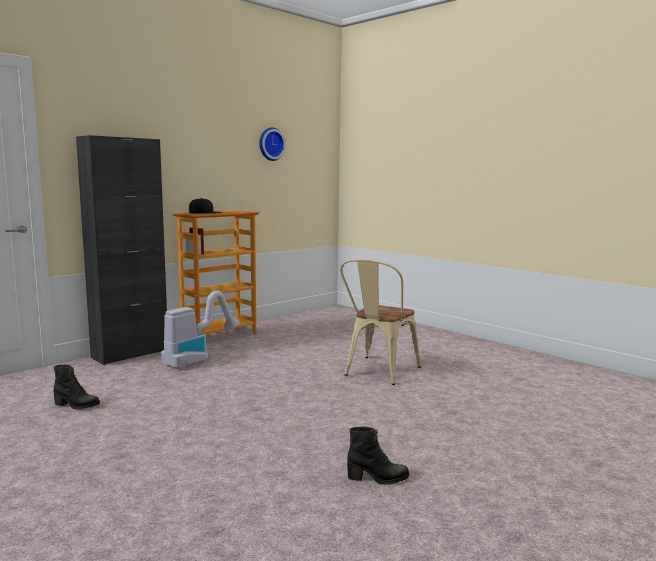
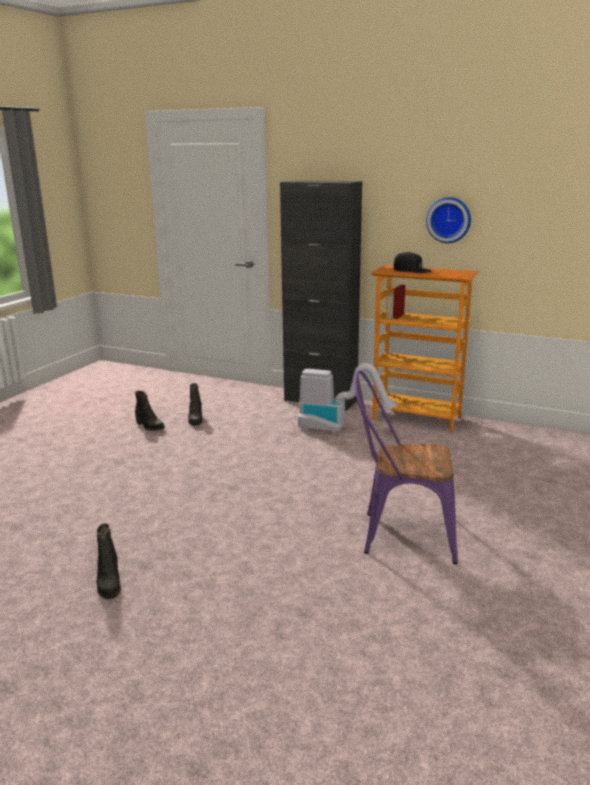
camera: 70 degrees right, 10 degrees up
wall clock [259,127,286,161] -> wall clock moved to [426,197,471,243]
beige chair [340,259,421,385] -> purple chair [354,370,458,564]
none -> black boot [135,391,165,431]

